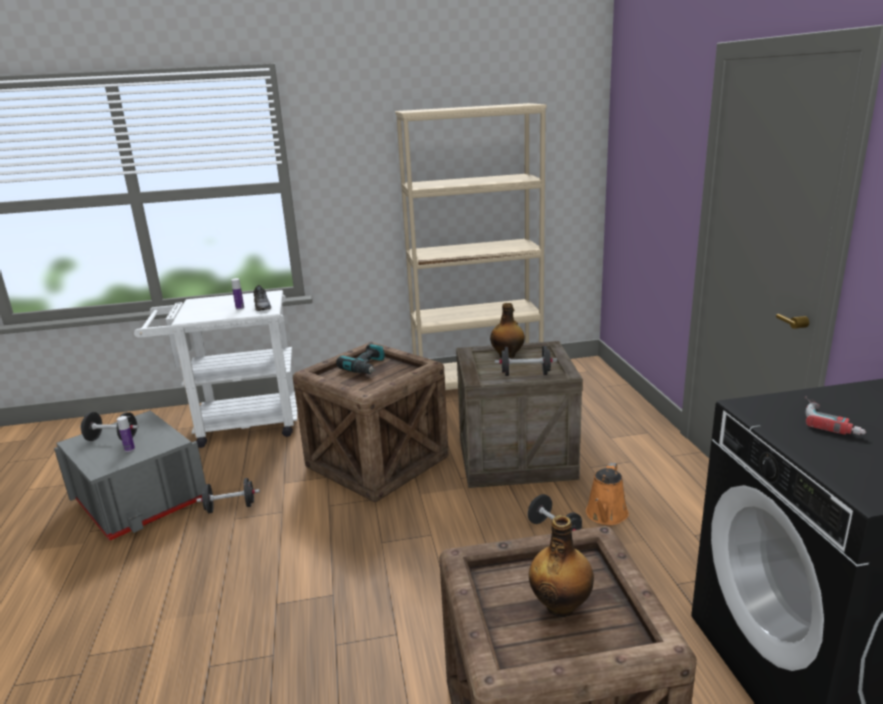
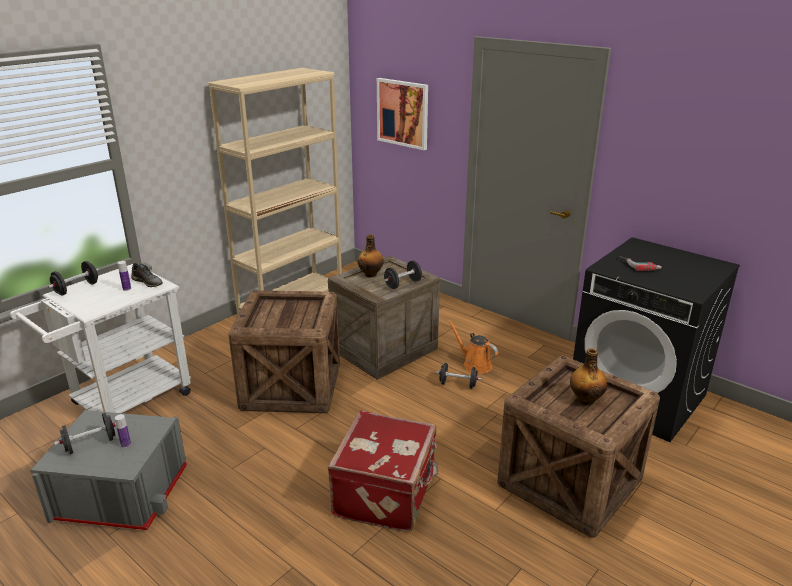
camera: 40 degrees left, 5 degrees up
black dumbbell [196,478,260,513] -> black dumbbell moved to [48,261,99,296]
power drill [336,344,385,374] -> none
orange watering can [586,462,629,525] -> orange watering can turned 150 degrees clockwise [448,320,498,374]
none -> red suitcase [328,410,438,532]
none -> picture [377,78,428,150]

